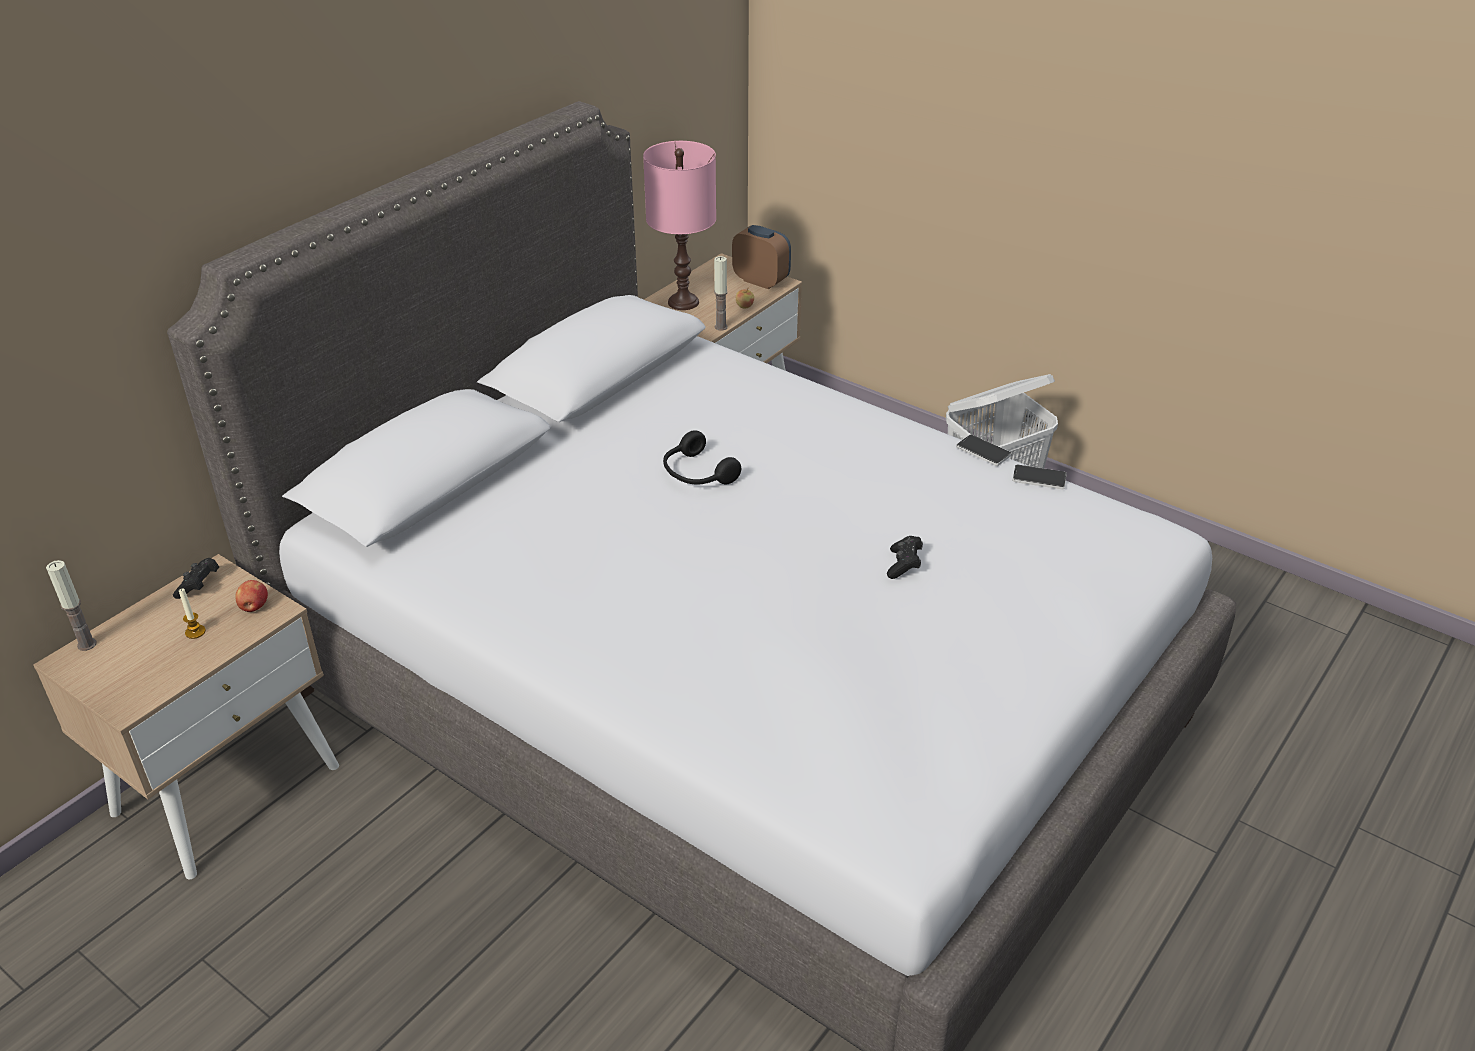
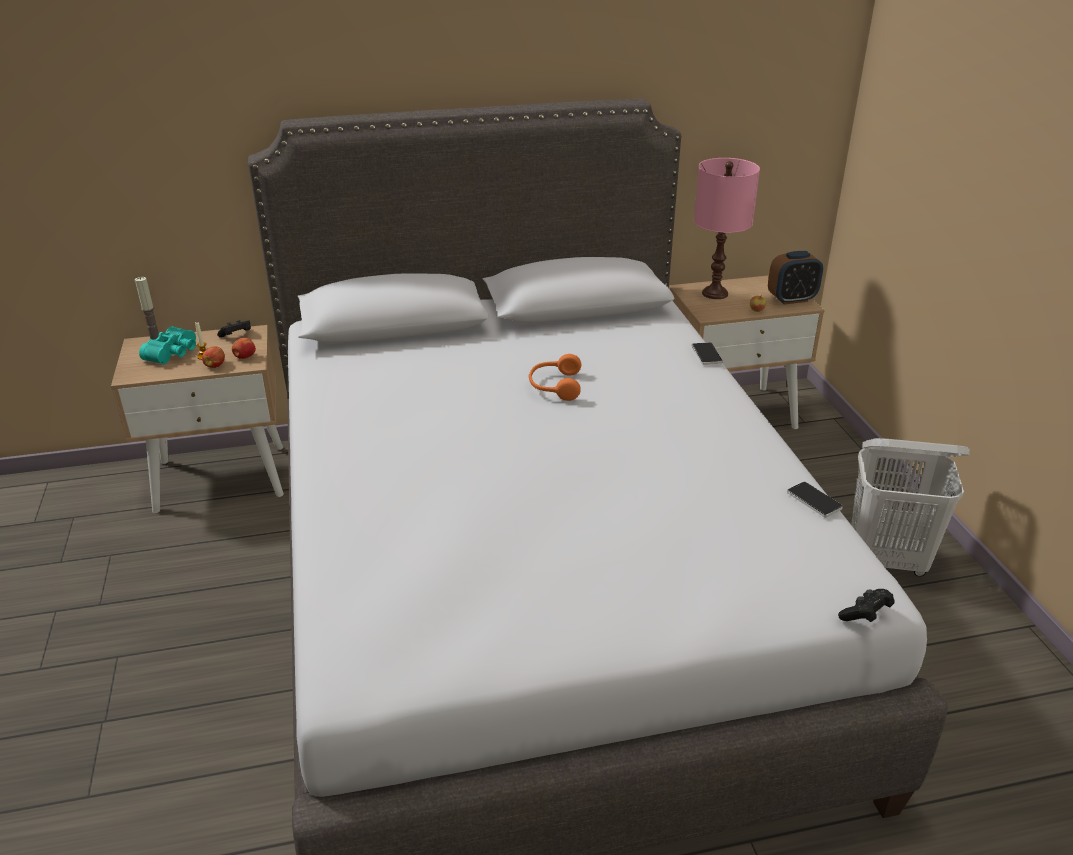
camera: 40 degrees right, 5 degrees down
black headphones [663,430,741,484] -> orange headphones [529,354,581,401]
candle [714,256,728,331] -> none
alarm clock [732,225,791,289] -> alarm clock turned 90 degrees clockwise [768,251,823,305]
black game controller [887,536,923,579] -> black game controller moved to [838,589,894,622]
phone [956,434,1012,466] -> phone moved to [692,342,723,365]
none -> turquoise binoculars [139,327,196,364]
none -> apple [202,347,225,368]

